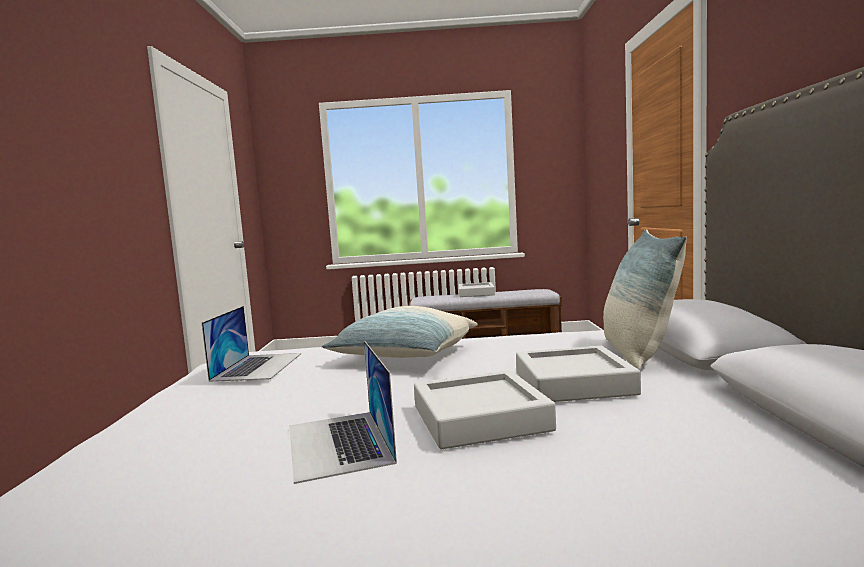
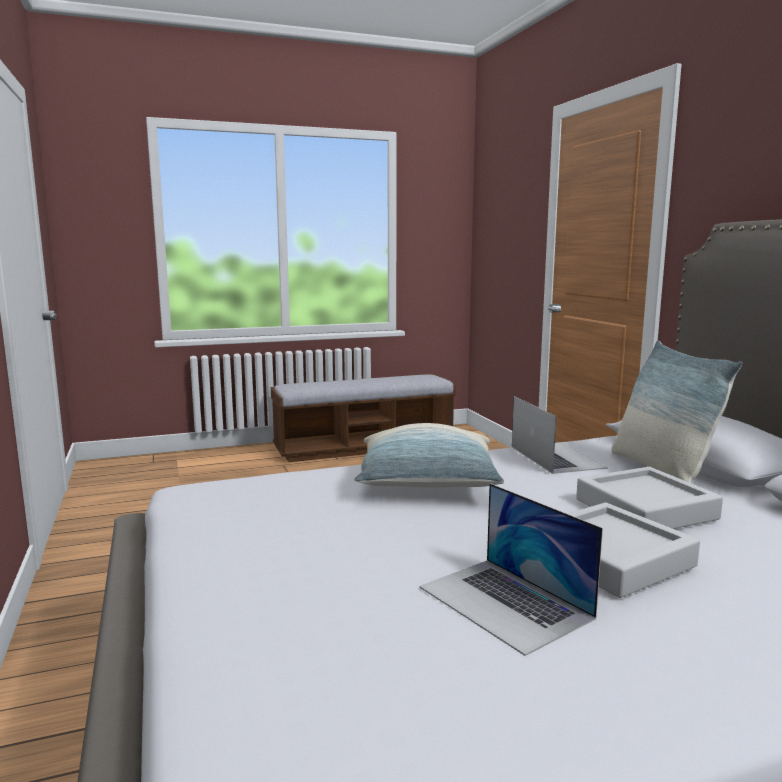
camera: 20 degrees left, 5 degrees up
laptop [202,306,301,382] -> laptop moved to [512,396,608,474]
grey tray [459,282,495,297] -> none

